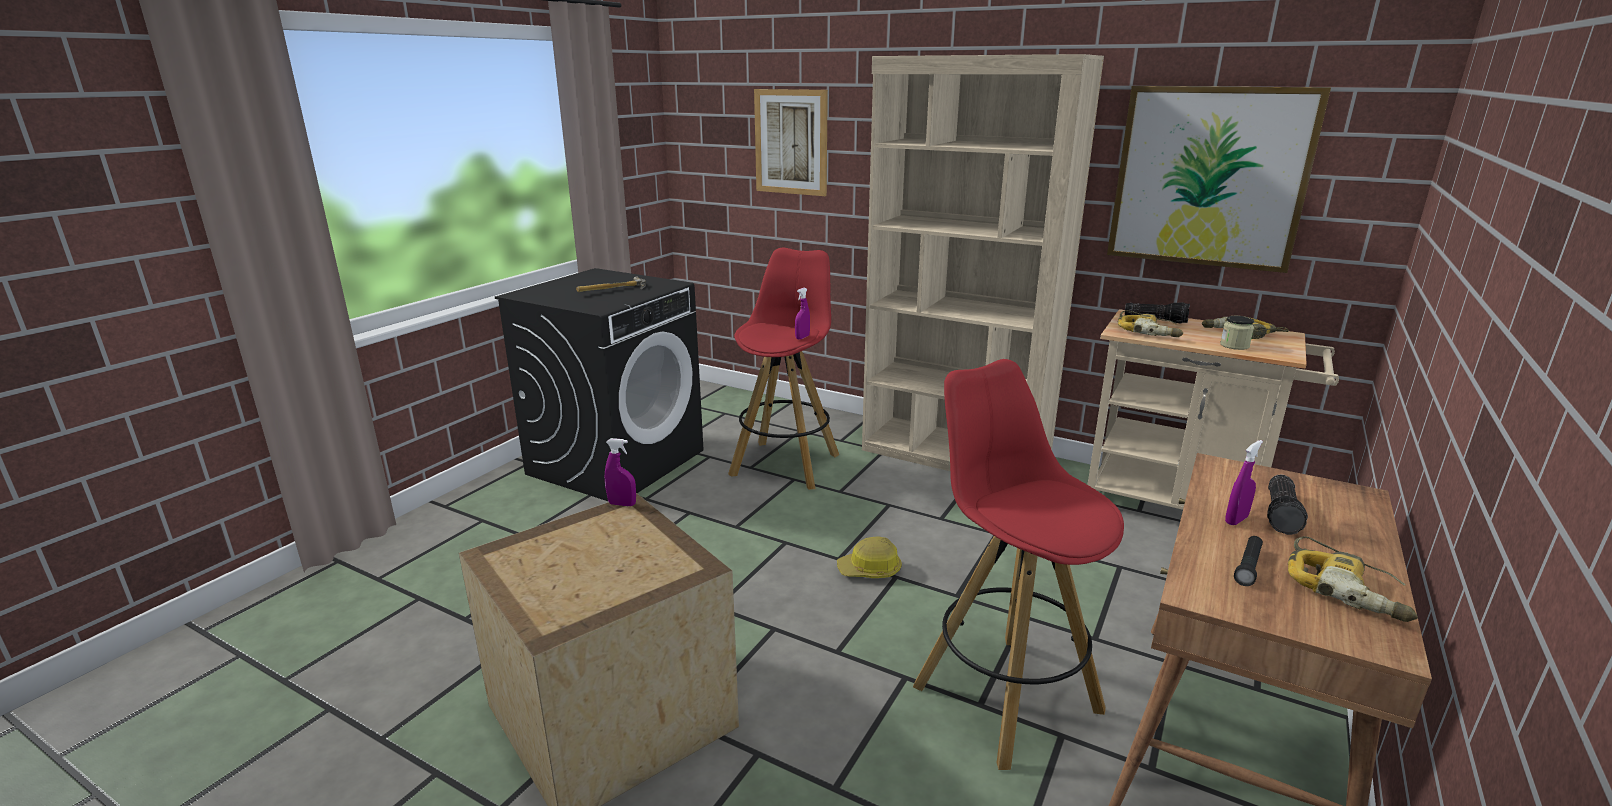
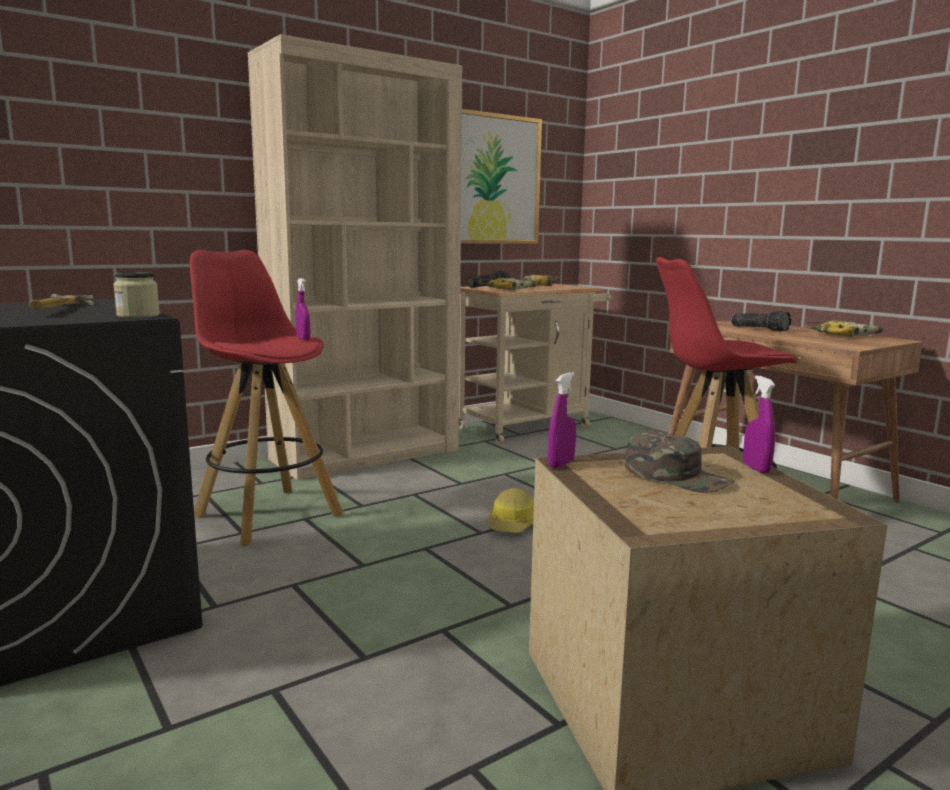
camera: 65 degrees left, 10 degrees down
picture [754,89,828,196] -> none
jar [1220,316,1254,350] -> jar moved to [113,272,160,318]
purple spray bottle [1225,440,1263,525] -> purple spray bottle moved to [743,375,775,473]
black flashlight [1234,536,1263,586] -> none
none -> green cap [625,431,735,493]

